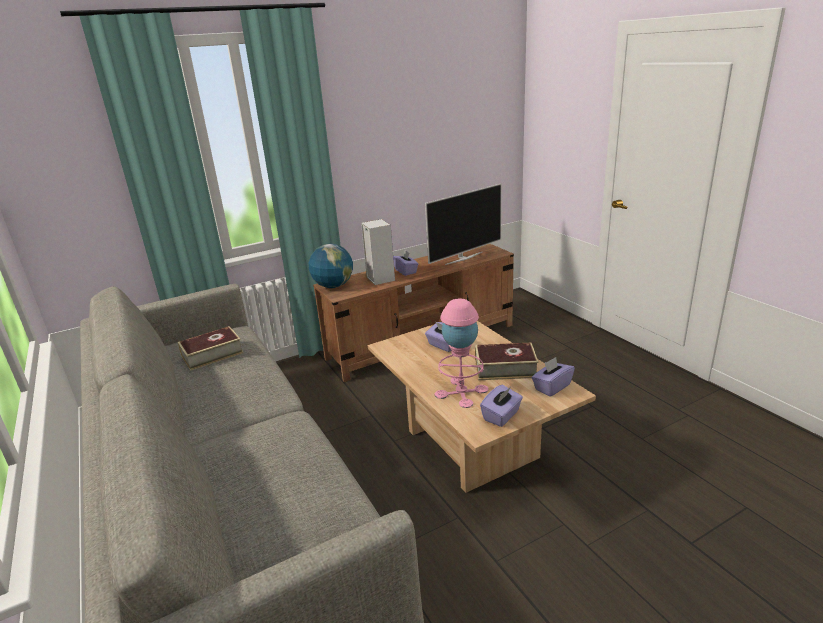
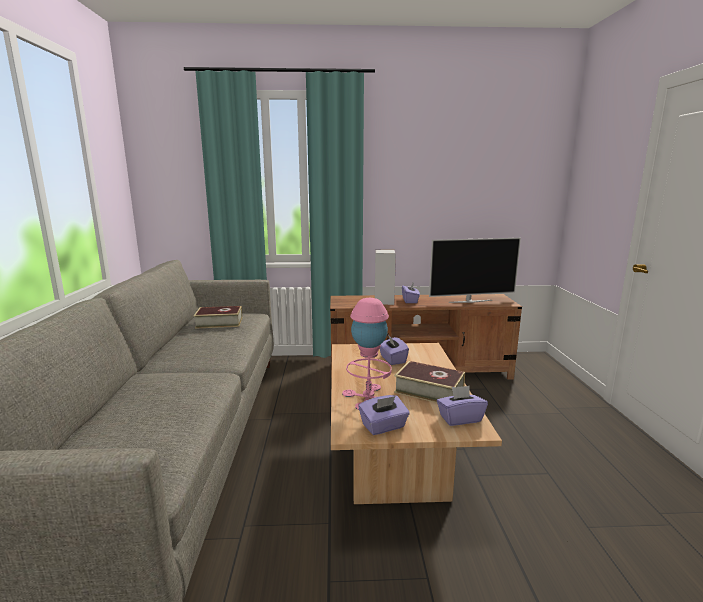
camera: 25 degrees right, 10 degrees down
globe [309,244,353,288] -> none

